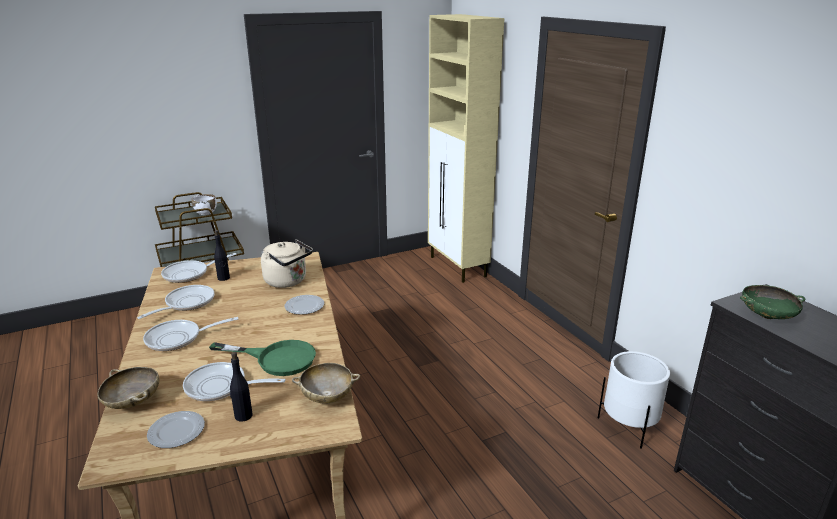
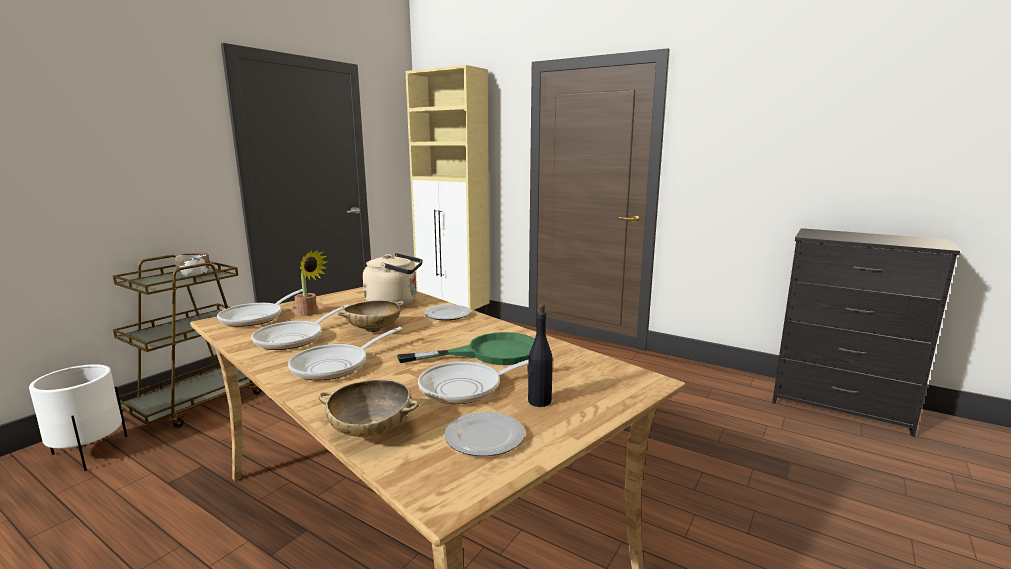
camera: 30 degrees left, 10 degrees down
frying pan [137,285,214,319] -> frying pan turned 150 degrees counterclockwise [251,305,349,350]
black bottle [214,230,230,281] -> potted plant [295,250,327,316]
beige bowl [292,363,360,404] -> beige bowl moved to [337,300,404,332]
white planter [598,351,670,449] -> white planter moved to [29,364,127,471]
green bowl [740,285,805,319] -> none

